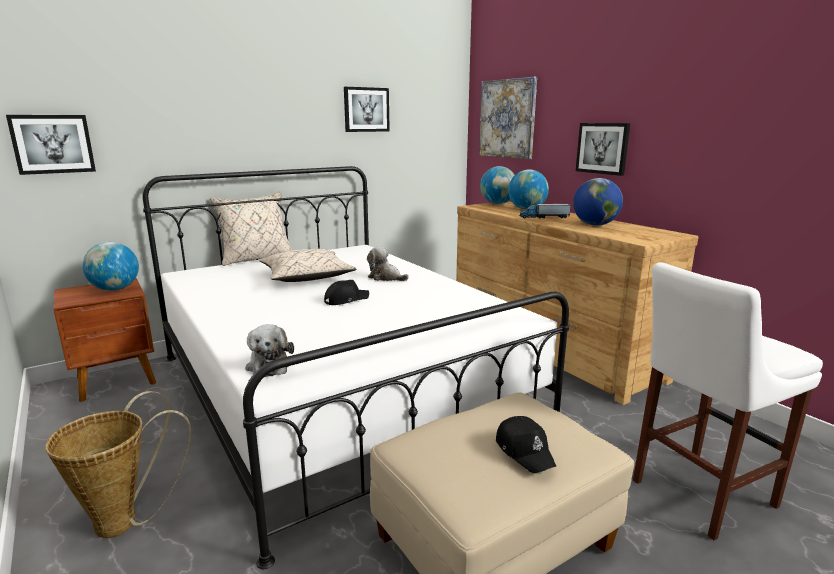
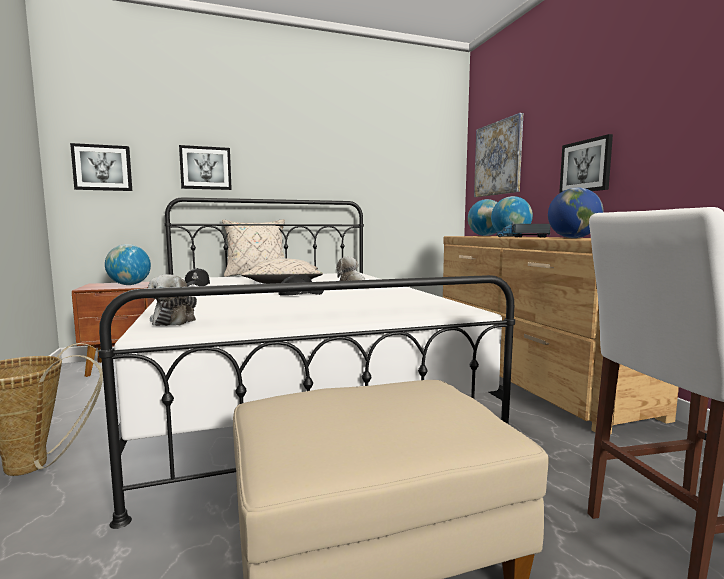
camera: 15 degrees right, 10 degrees down
picture [344,87,390,132] -> picture moved to [179,145,232,190]
black cap [496,416,556,473] -> black cap moved to [185,268,210,287]

